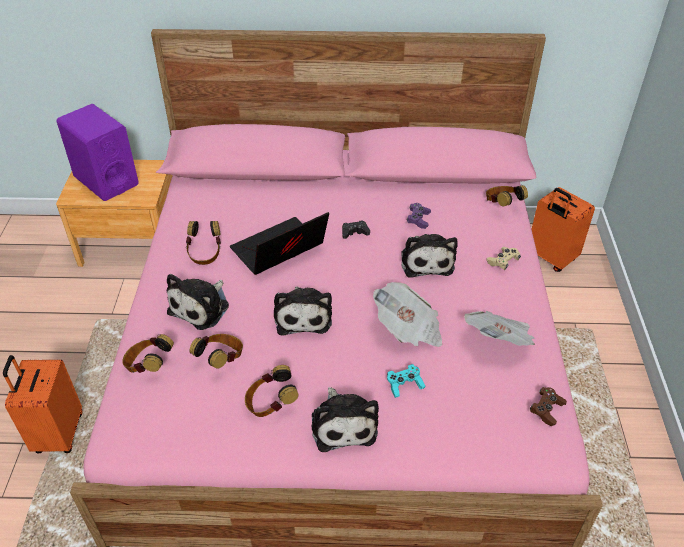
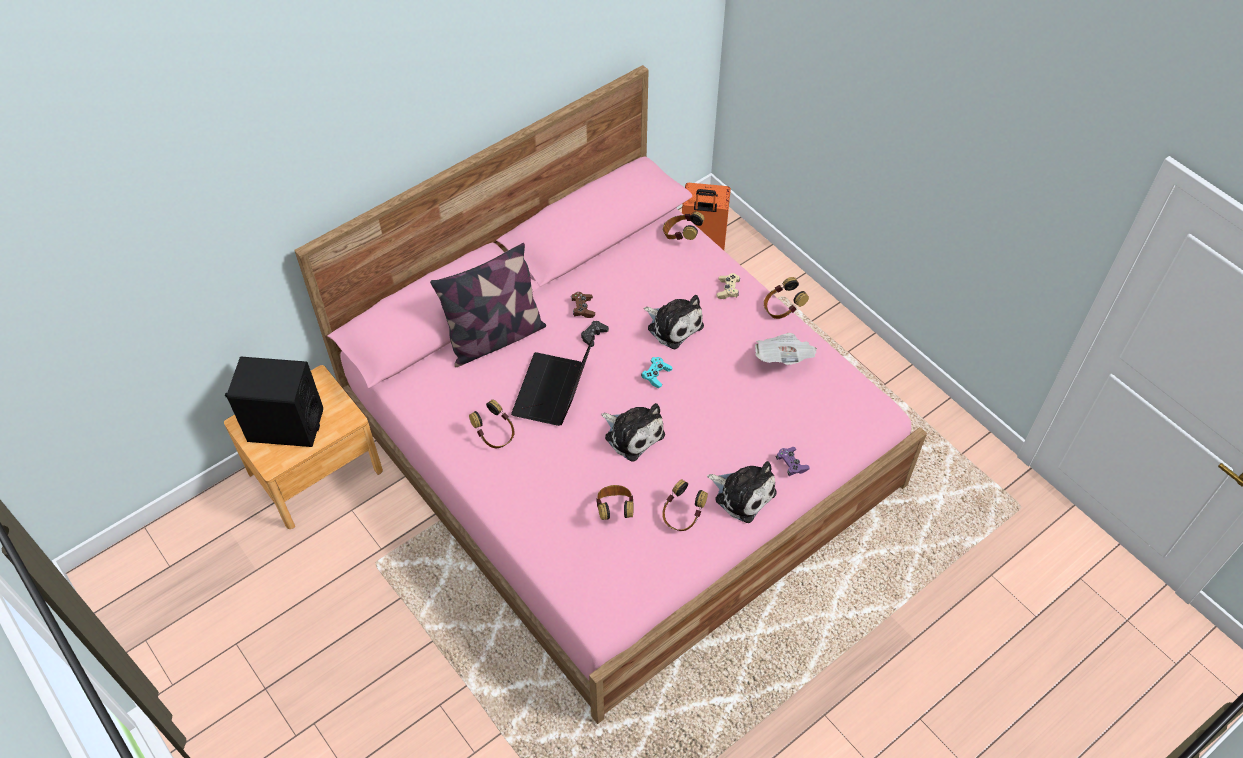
camera: 40 degrees left, 10 degrees up
orange suitcase [3,355,83,453] -> none
purple speaker [56,104,139,201] -> black speaker [225,357,323,447]
headphones [122,334,174,373] -> headphones moved to [764,277,809,319]
plush toy [167,274,229,330] -> none
newspaper [373,282,443,347] -> none
turquoise game controller [387,364,426,398] -> turquoise game controller moved to [641,357,673,388]
purple game controller [407,203,431,229] -> purple game controller moved to [776,447,810,476]
brown game controller [530,387,567,426] -> brown game controller moved to [571,292,595,318]
none -> pillow [430,243,546,367]

